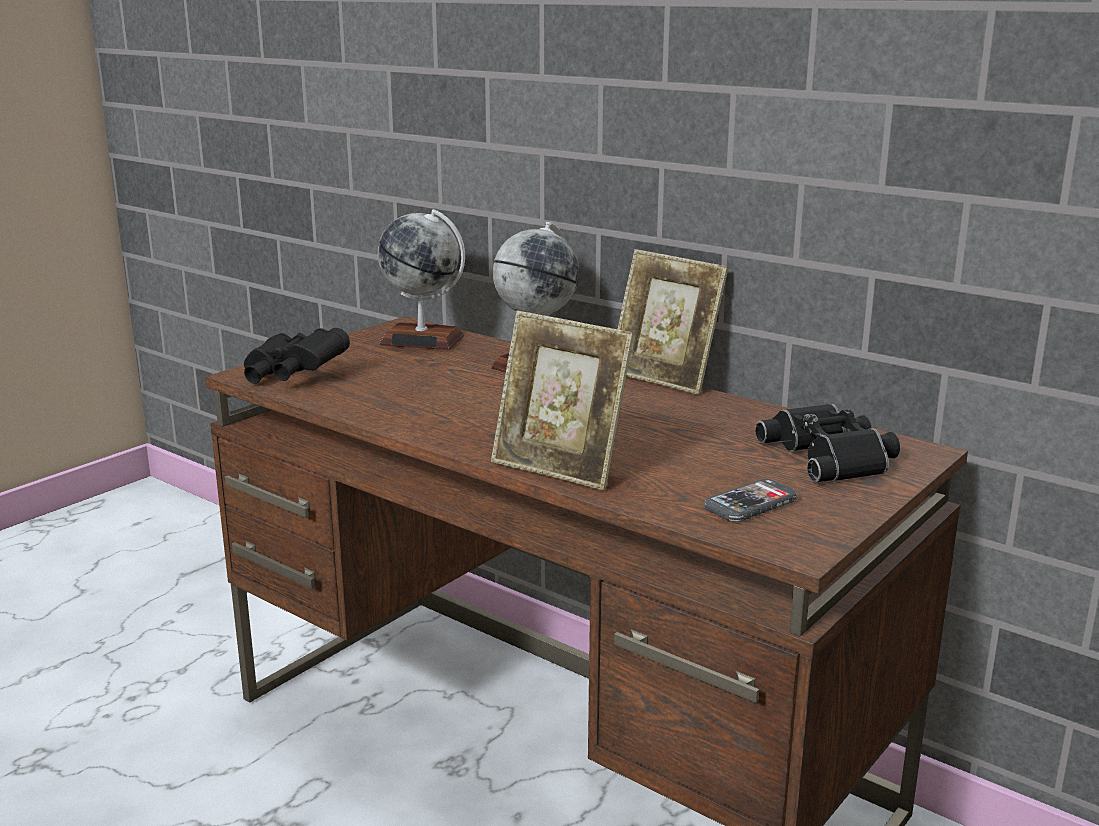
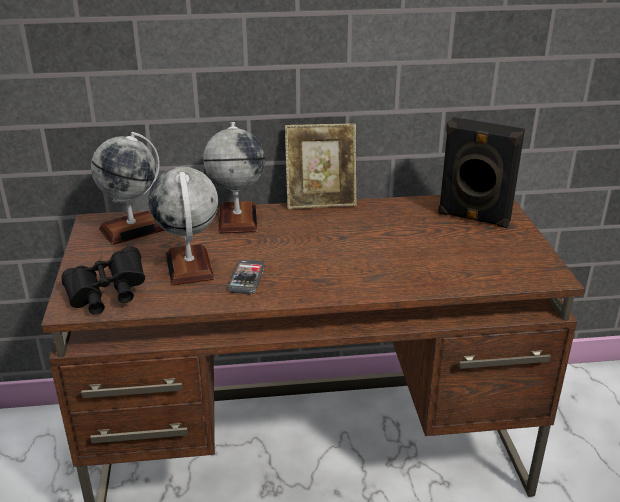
camera: 45 degrees left, 10 degrees up
picture frame [491,311,634,490] -> none
phone [704,479,797,522] -> phone moved to [227,260,265,294]
black binoculars [755,403,900,482] -> black speaker [438,117,525,228]
none -> globe [148,167,218,286]

